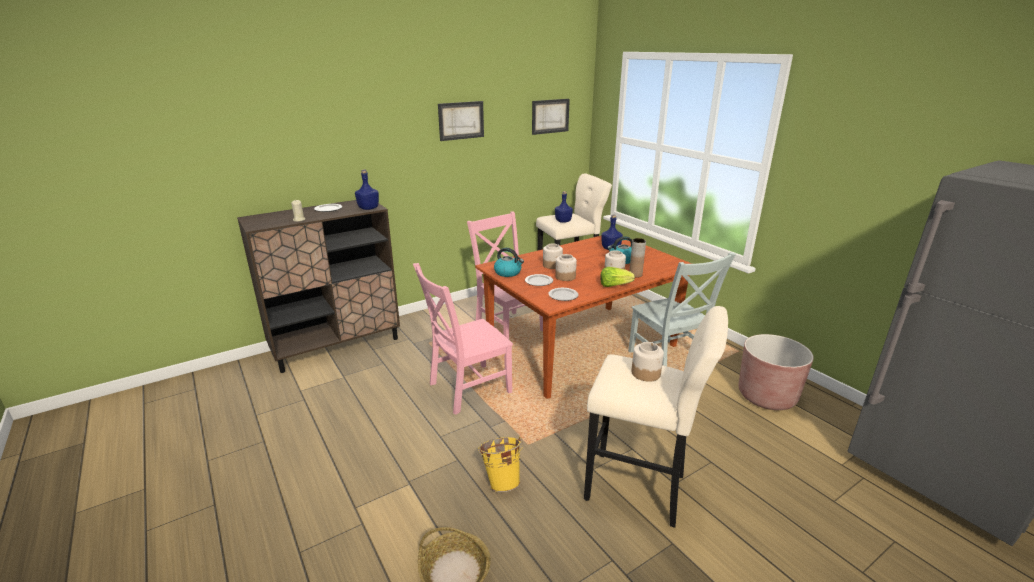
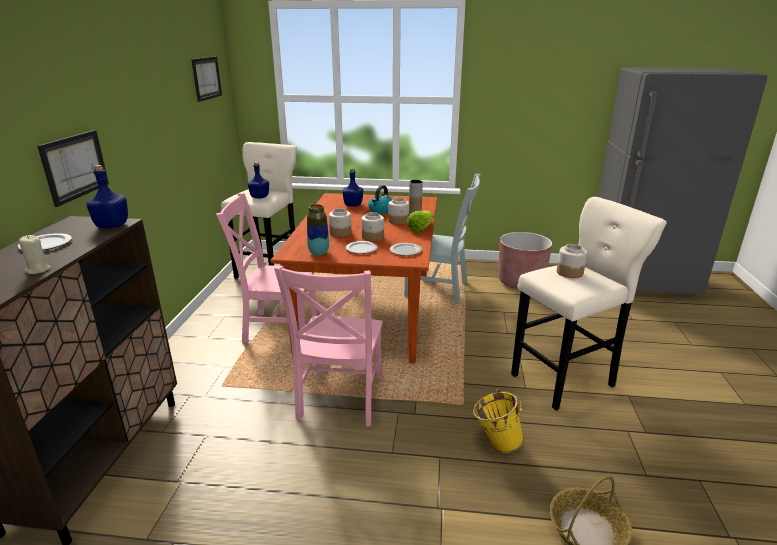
camera: 50 degrees left, 0 degrees up
picture [438,101,484,141] -> picture moved to [37,130,109,207]
kettle [494,248,524,277] -> vase [307,204,329,255]

